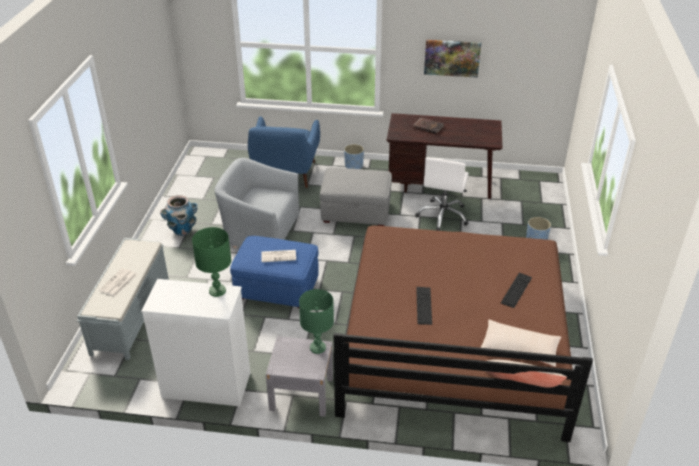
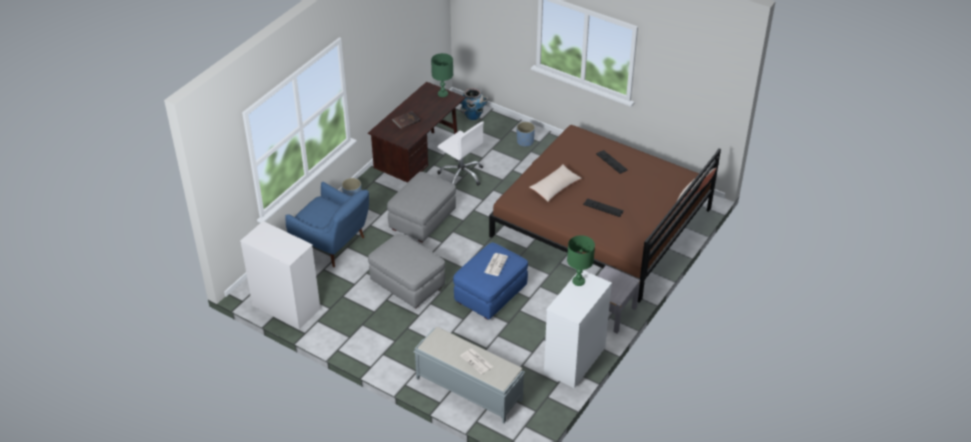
camera: 65 degrees left, 5 degrees up
planter [160,195,198,236] -> planter moved to [460,88,488,120]
grey armchair [215,158,299,248] -> grey ottoman [368,233,445,308]
green table lamp [299,289,334,354] -> green table lamp moved to [431,53,453,97]
picture [424,40,481,78] -> none
beige pillow [481,319,561,367] -> beige pillow moved to [529,164,582,202]
none -> white dresser [240,221,320,330]

